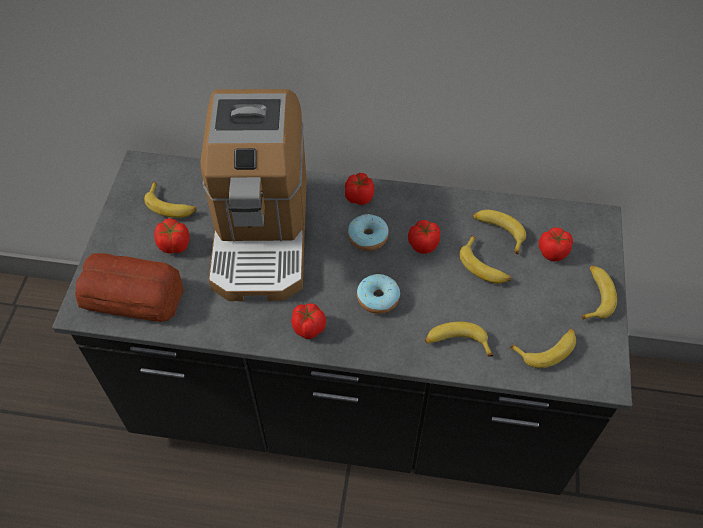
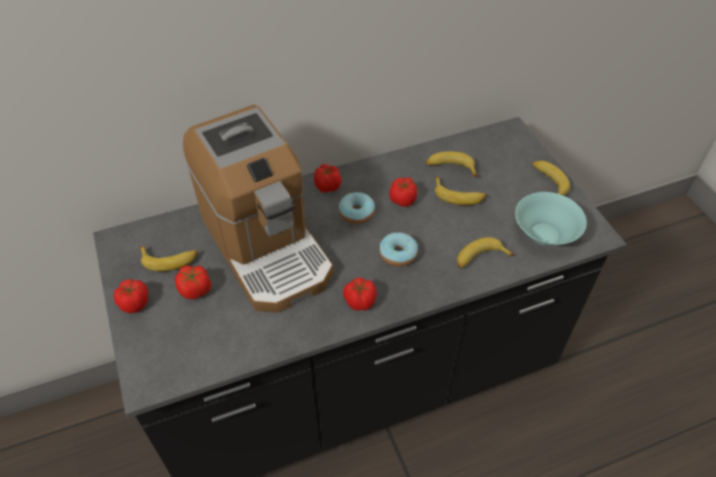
camera: 30 degrees left, 5 degrees down
bread [75,253,184,322] -> none
banana [510,329,576,368] -> turquoise bowl [515,192,587,246]
tomato [539,227,573,261] -> tomato moved to [114,279,148,313]

